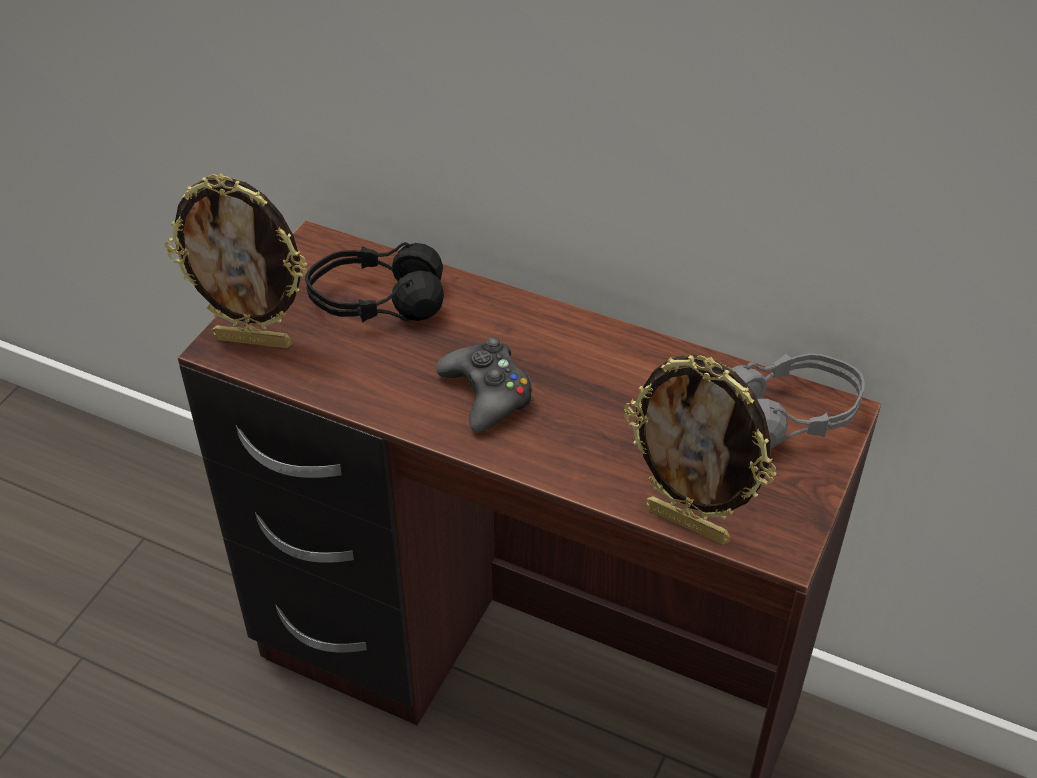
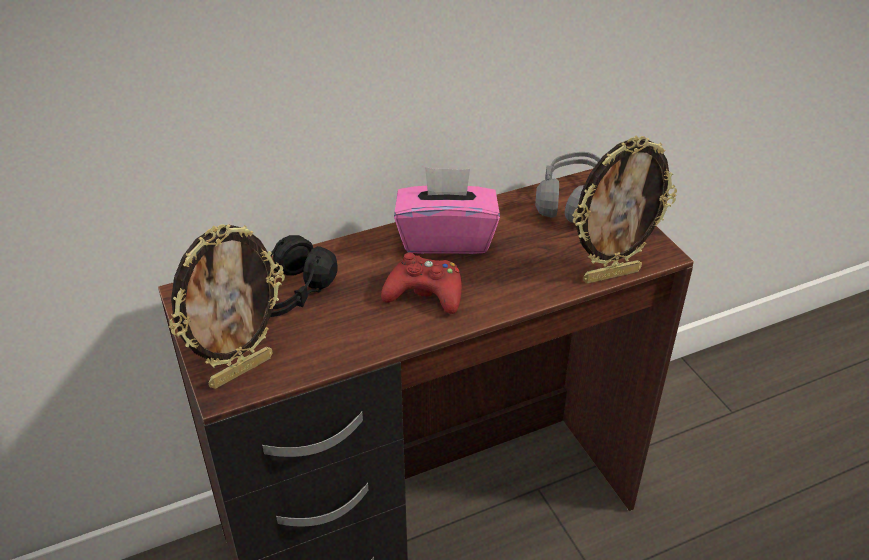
camera: 50 degrees left, 5 degrees down
black game controller [436,337,534,432] -> red game controller [381,253,462,314]
none -> pink tissue box [394,167,500,254]

